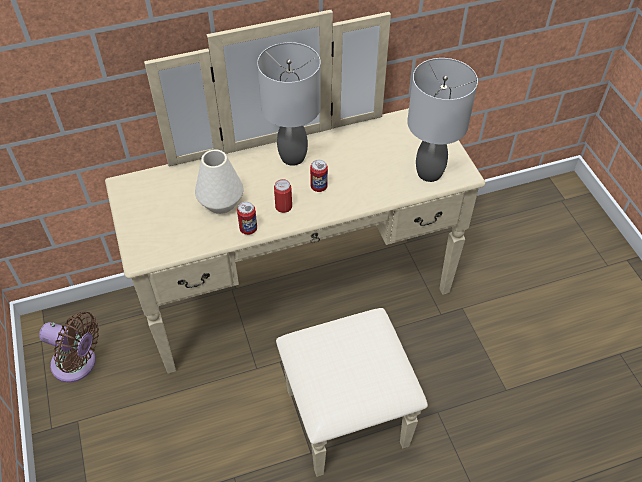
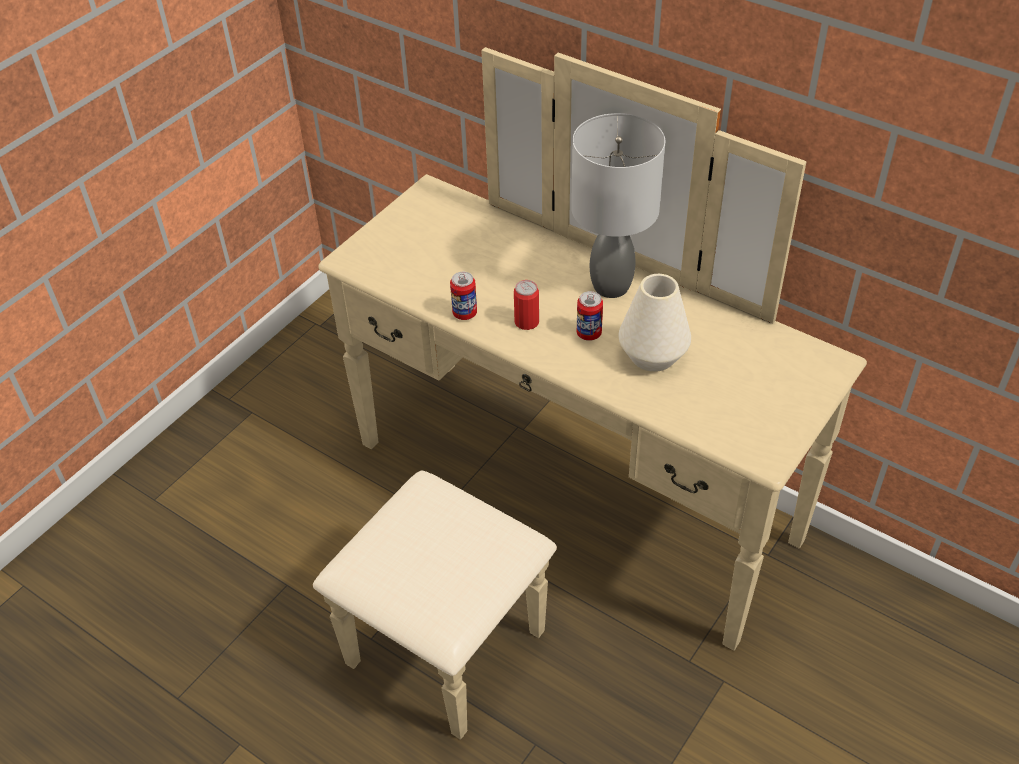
camera: 55 degrees right, 5 degrees down
brown fan [39,312,99,383] -> none
white vase [195,150,244,214] -> white vase moved to [619,274,691,372]
grey table lamp [407,58,478,182] -> none

